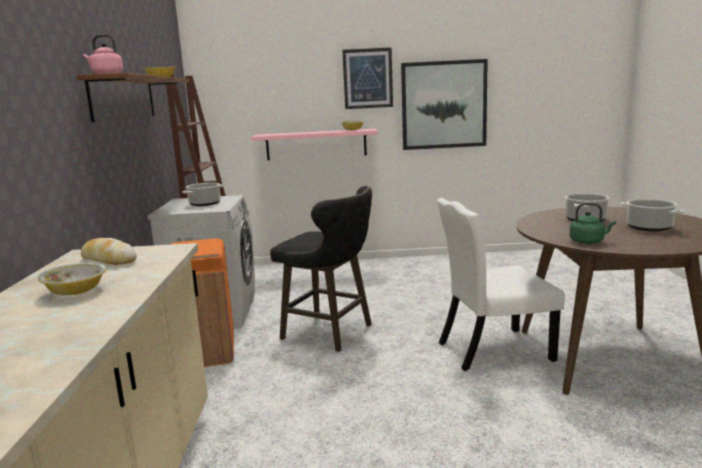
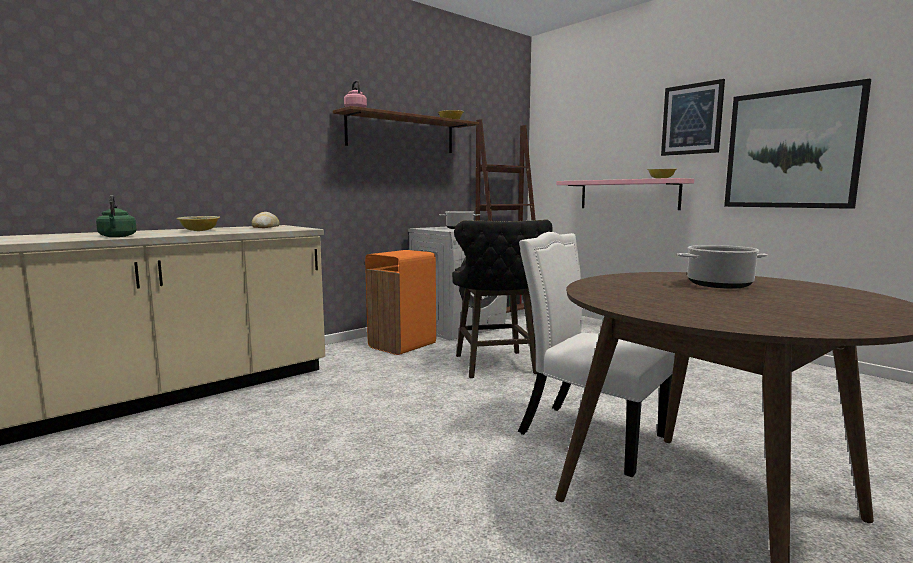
camera: 50 degrees right, 5 degrees down
green kettle [569,203,616,244] -> green kettle moved to [96,195,137,237]
cooking pot [620,199,685,232] -> none

